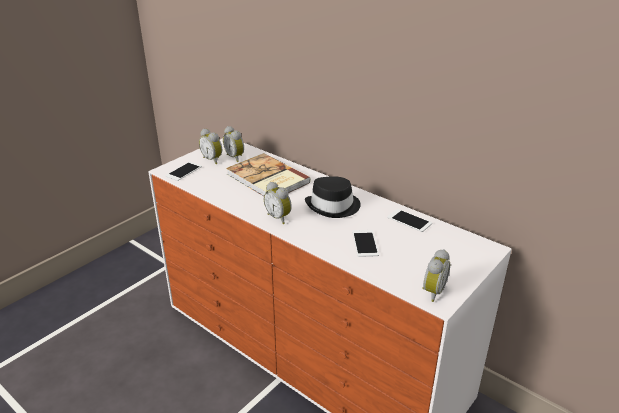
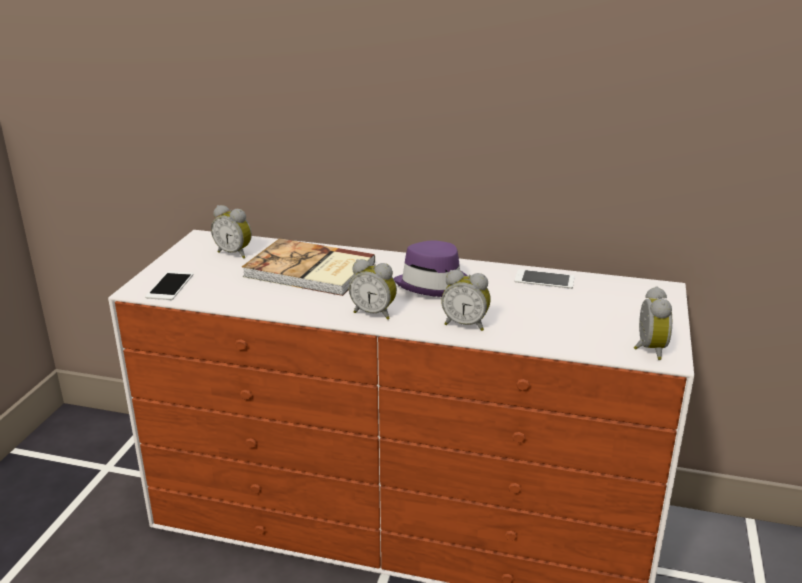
camera: 25 degrees left, 5 degrees down
alarm clock [199,129,222,164] -> alarm clock moved to [441,270,491,331]
black hat [305,176,361,218] -> purple hat [393,240,467,297]
phone [352,230,379,257] -> none

